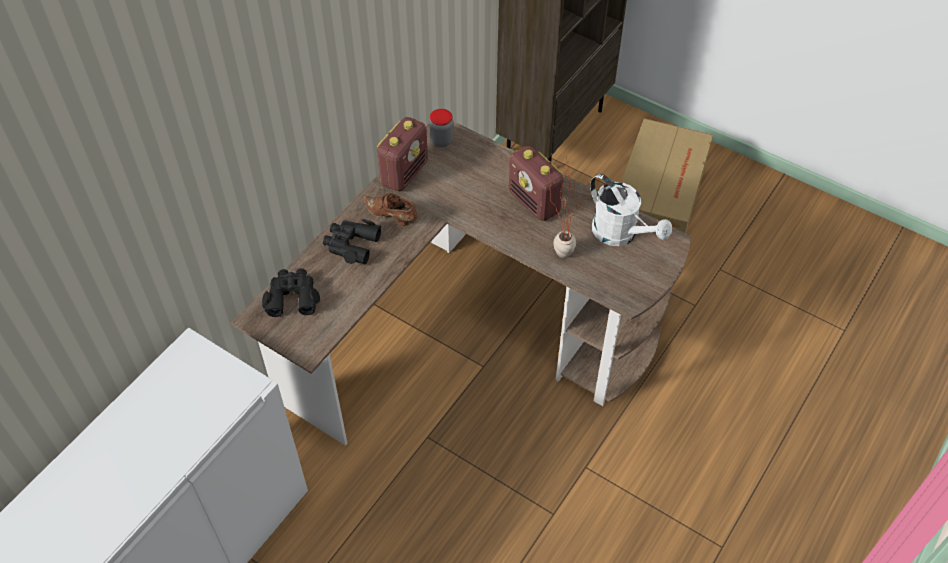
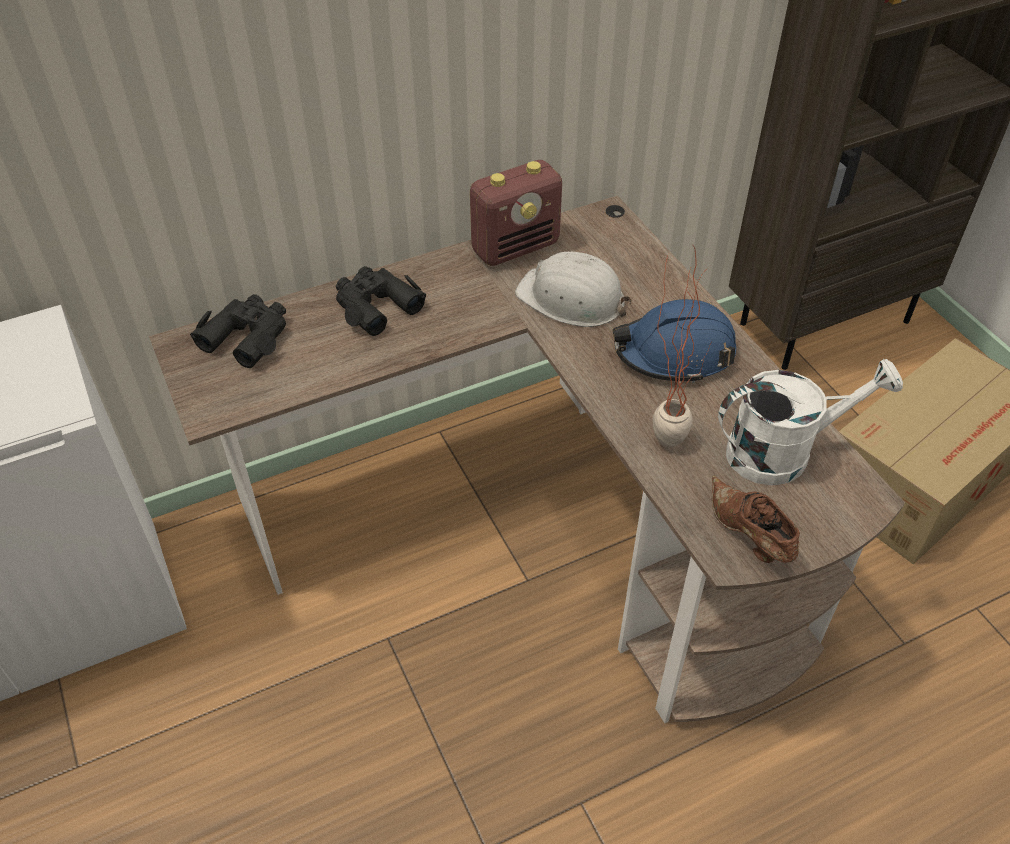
camera: 30 degrees right, 5 degrees down
brown shoe [362,193,417,226] -> brown shoe moved to [712,476,800,563]
jar [429,109,454,147] -> none
radio [509,146,565,221] -> blue hard hat [613,299,736,384]
white watering can [590,174,672,246] -> white watering can turned 90 degrees counterclockwise [718,359,903,486]
none -> white hard hat [515,252,632,327]

